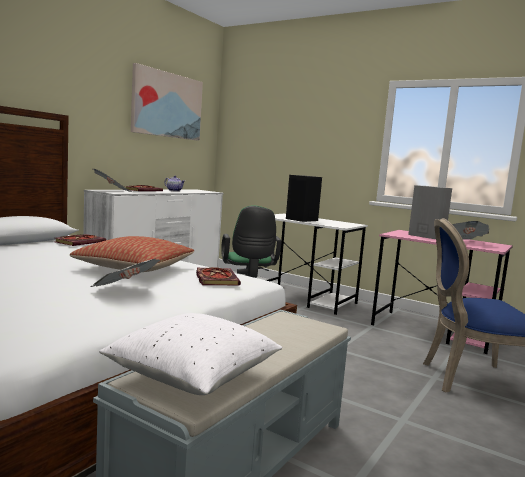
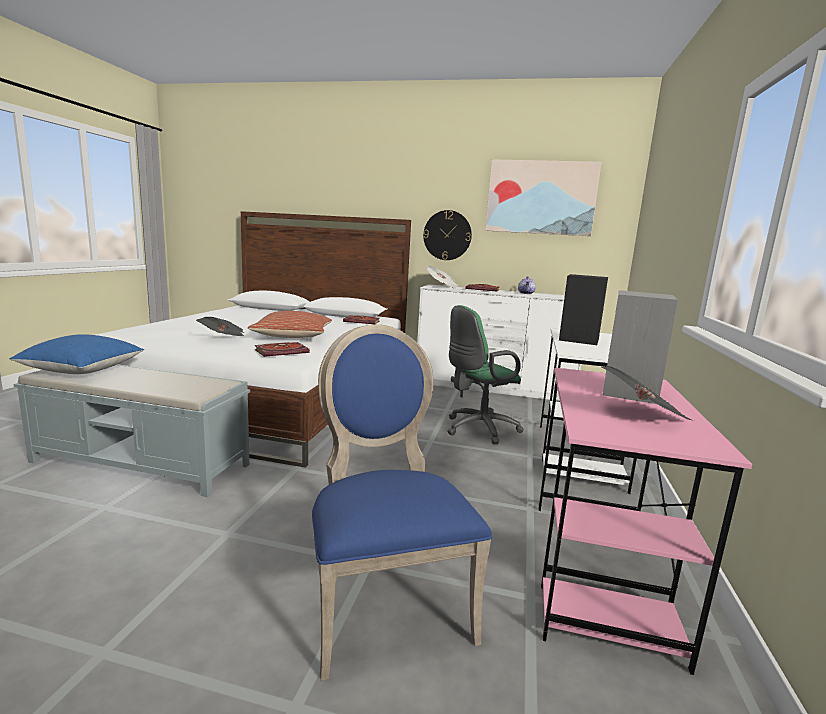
camera: 70 degrees right, 5 degrees up
white pillow [99,313,282,395] -> blue pillow [9,334,144,374]
none -> wall clock [423,210,472,260]

